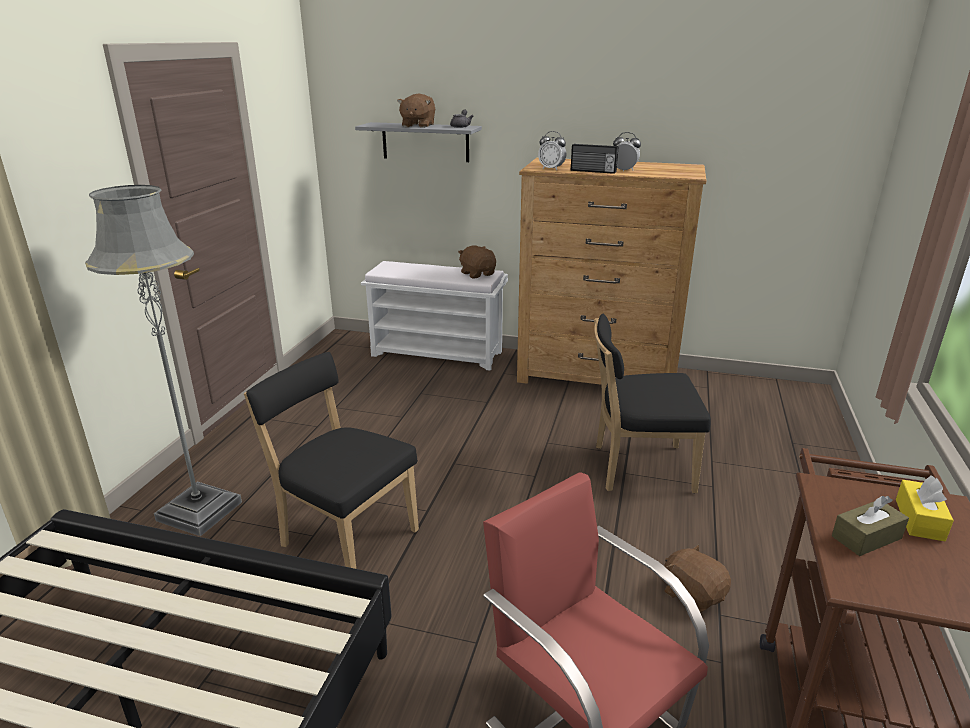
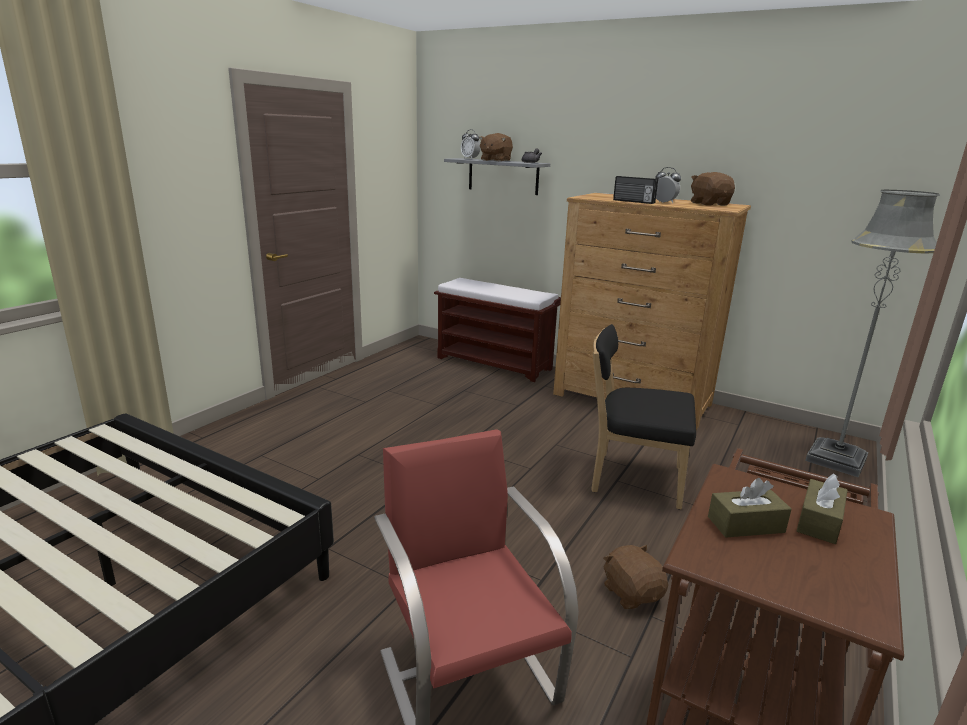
camera: 15 degrees right, 5 degrees down
grey floor lamp [85,185,242,536] -> grey floor lamp moved to [805,190,940,478]
black chair [244,352,419,569] -> none
white bench [361,261,508,371] -> brown bench [434,278,561,382]
brown plush toy [458,245,496,279] -> brown plush toy moved to [691,172,735,206]
alarm clock [538,131,566,170] -> alarm clock moved to [461,129,481,159]
yellow tissue box [896,475,954,541] -> brown tissue box [797,473,847,544]

